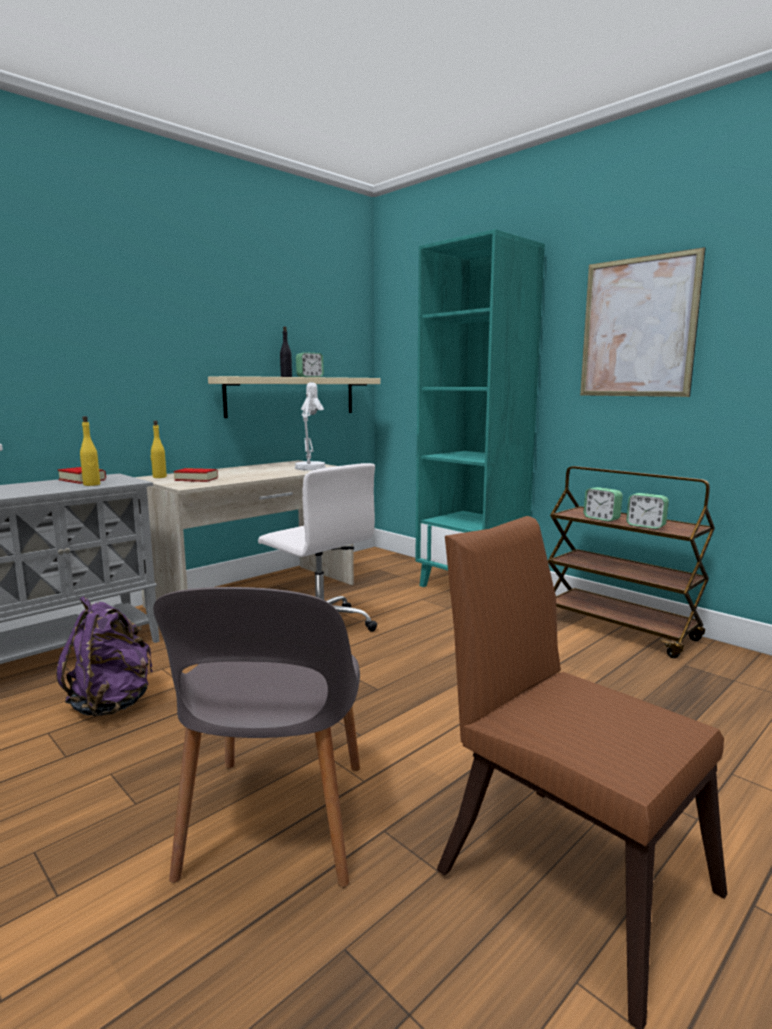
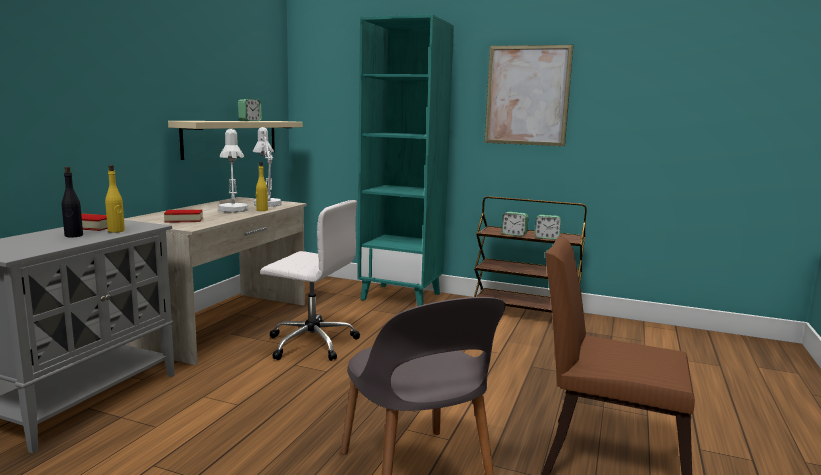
camera: 25 degrees left, 0 degrees up
purple backpack [56,596,153,716] -> none
yellow bottle [151,421,167,478] -> yellow bottle moved to [256,162,268,211]
black bottle [280,326,292,377] -> black bottle moved to [62,167,83,237]
none -> white table lamp [219,129,249,213]

